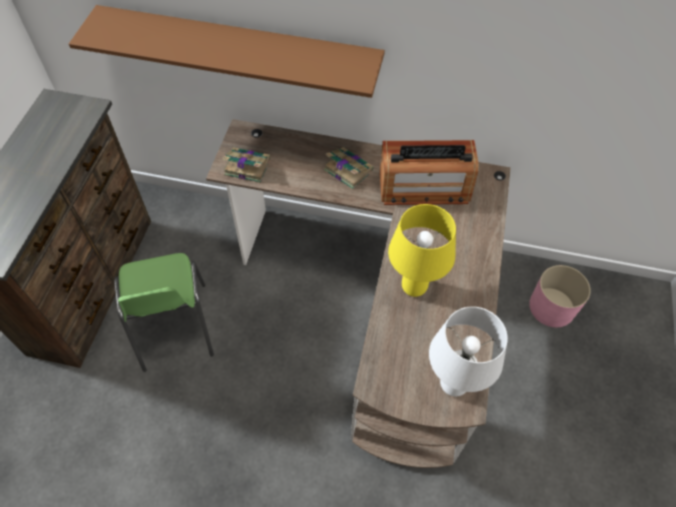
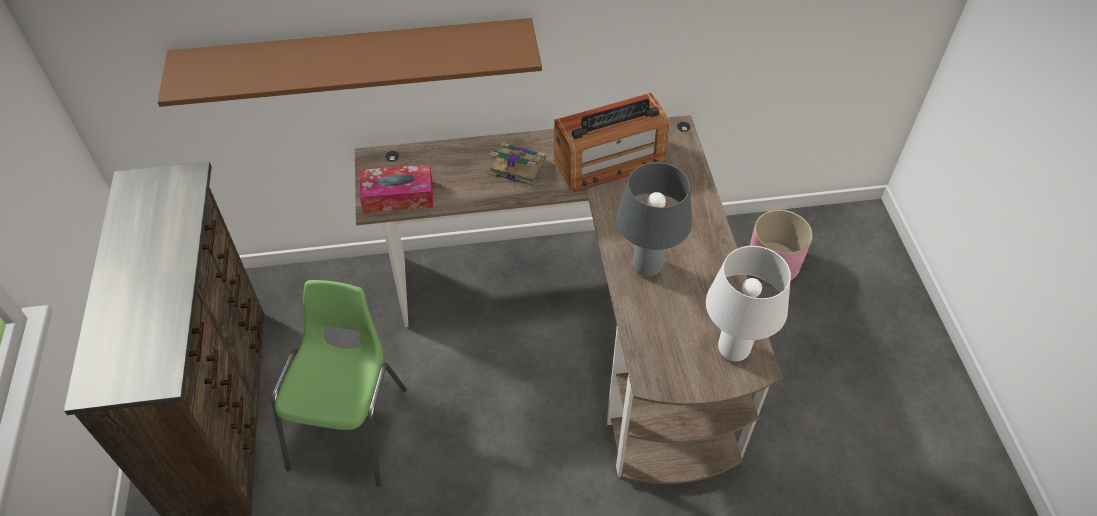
camera: 20 degrees left, 5 degrees down
green chair [114,253,214,372] -> green chair turned 135 degrees counterclockwise [271,280,407,486]
book [222,147,270,183] -> tissue box [359,164,433,213]
yellow table lamp [388,204,456,297] -> grey table lamp [616,162,692,276]

